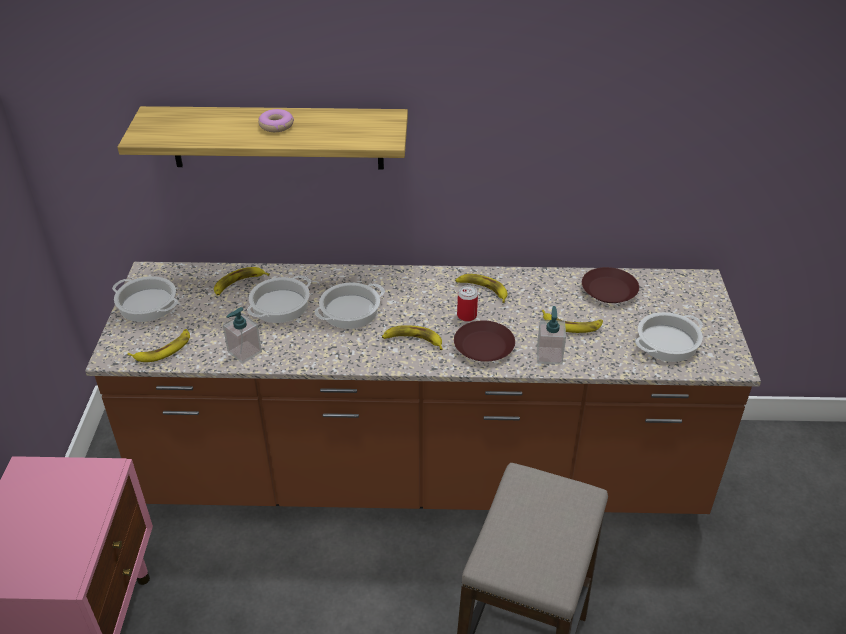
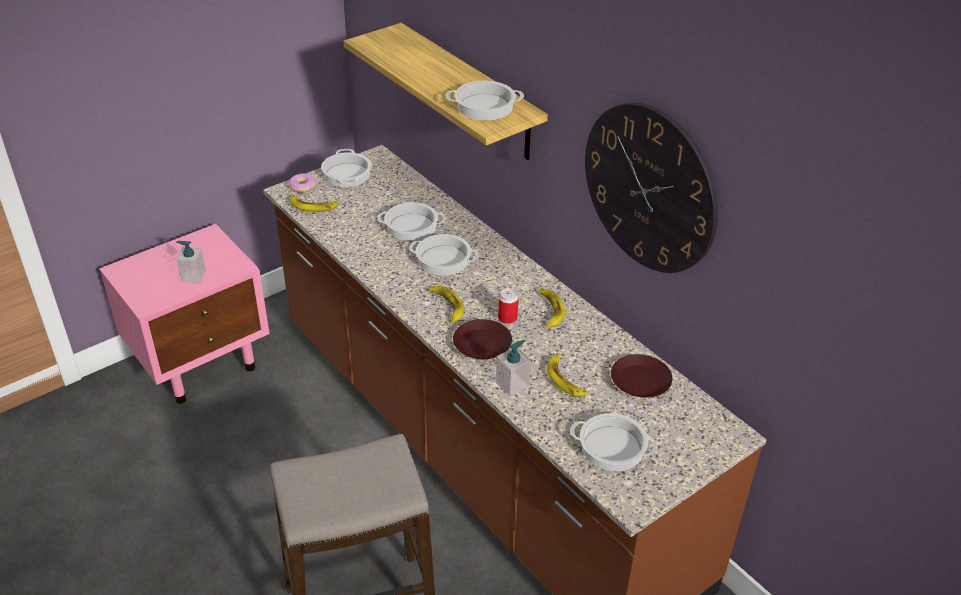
camera: 50 degrees right, 0 degrees up
banana [214,267,270,296] -> none
soap dispenser [223,307,262,364] -> soap dispenser moved to [176,241,206,283]
donut [258,109,294,132] -> donut moved to [289,174,316,193]
none -> cooking pot [445,81,524,121]
none -> wall clock [585,102,718,273]

